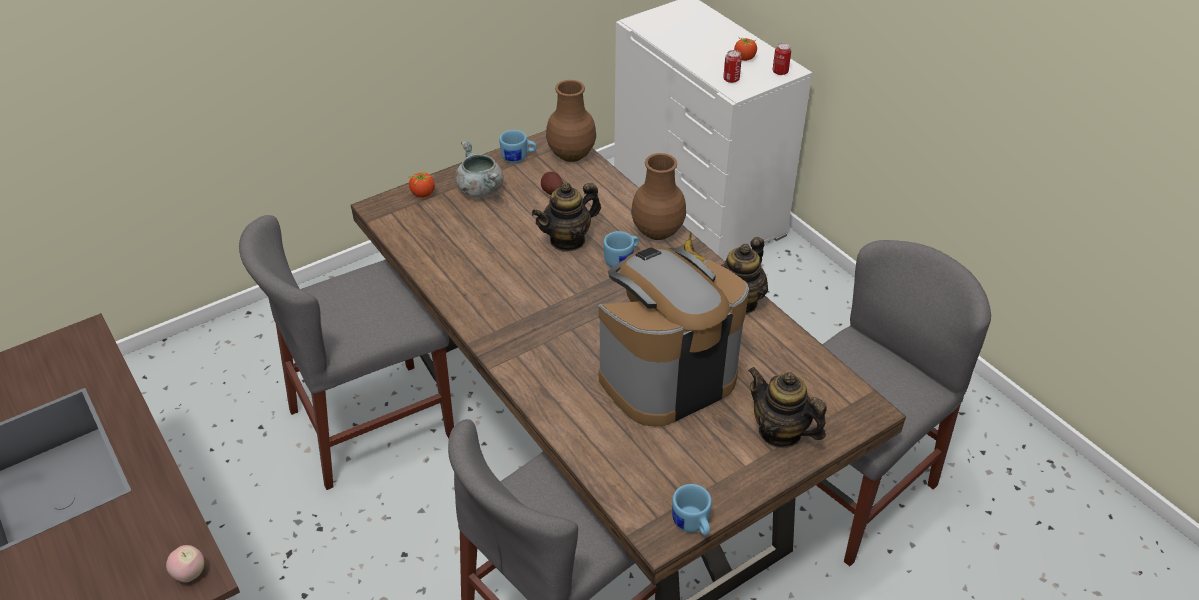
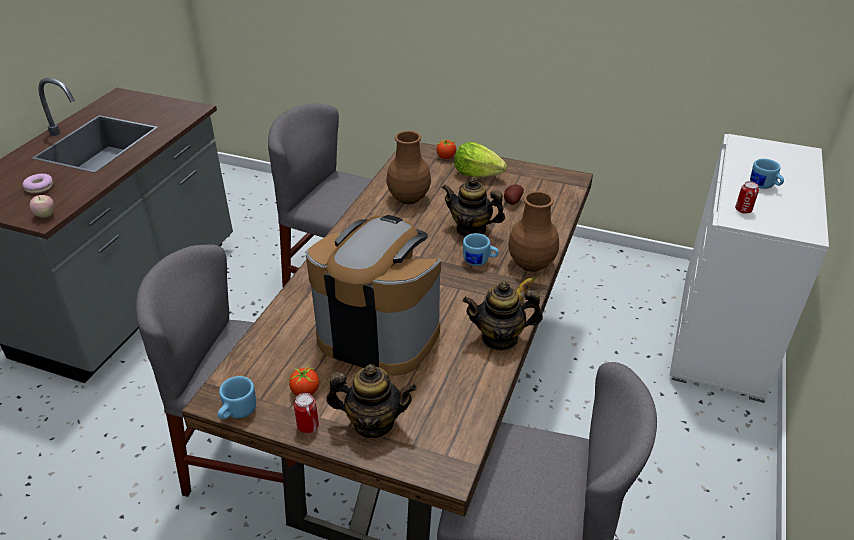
camera: 55 degrees right, 5 degrees down
grey cooking pot [455,141,503,197] -> lettuce [454,142,507,177]
blue mug [499,130,537,163] -> blue mug moved to [750,159,784,189]
brown vase [546,80,596,162] -> brown vase moved to [386,131,431,204]
tomato [734,38,757,61] -> tomato moved to [287,364,319,396]
teapot [748,367,827,449] -> teapot turned 90 degrees clockwise [326,364,417,438]
can [772,43,791,75] -> can moved to [294,393,319,433]
none -> donut [22,174,53,194]

